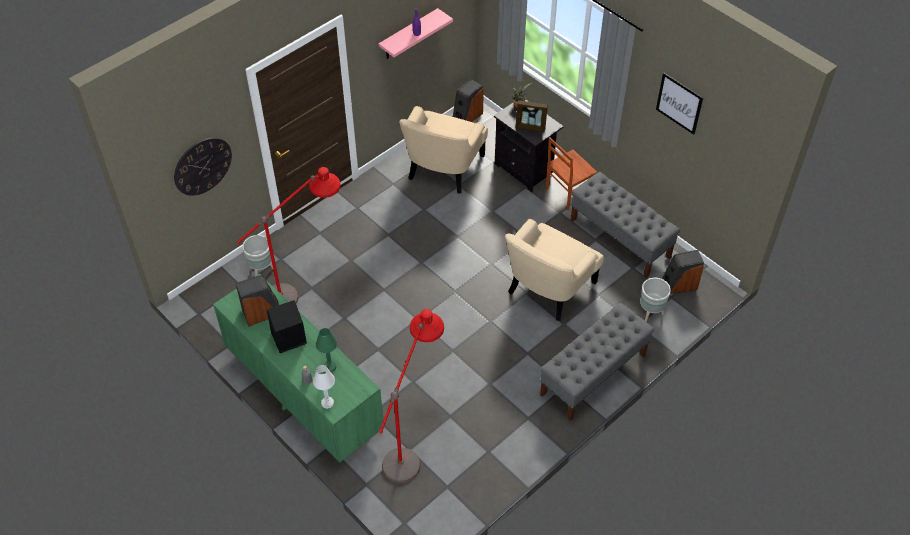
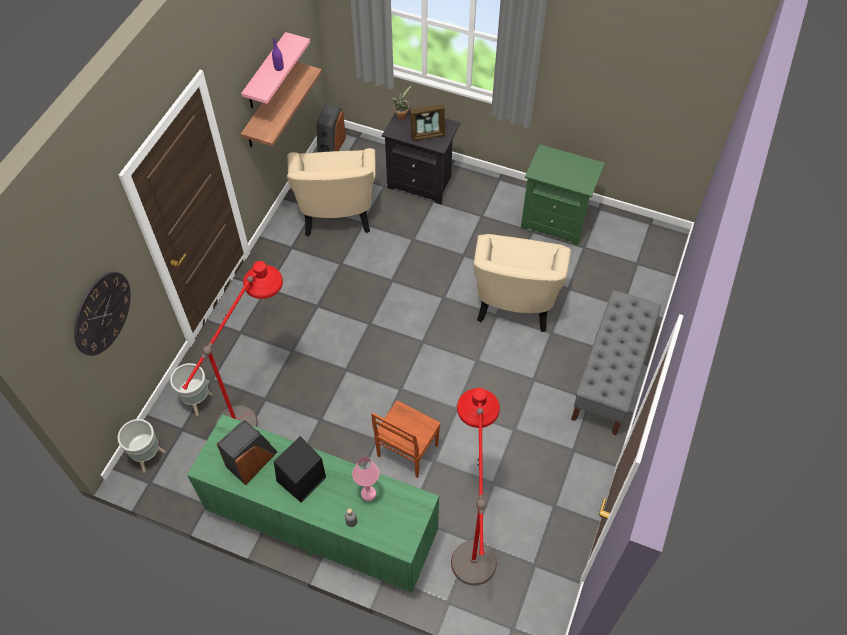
camera: 25 degrees left, 5 degrees up
white table lamp [313,365,335,409] -> none
green table lamp [316,328,337,372] -> pink table lamp [352,457,380,501]
brown chair [546,137,597,210] -> brown chair moved to [371,400,441,478]
grey bench [570,172,680,278] -> green nightstand [521,144,605,245]
grey planter [641,278,671,322] -> grey planter moved to [118,419,165,473]
picture [656,73,703,135] -> none
speaker [662,250,704,294] -> none
none -> shelf [241,62,322,147]

